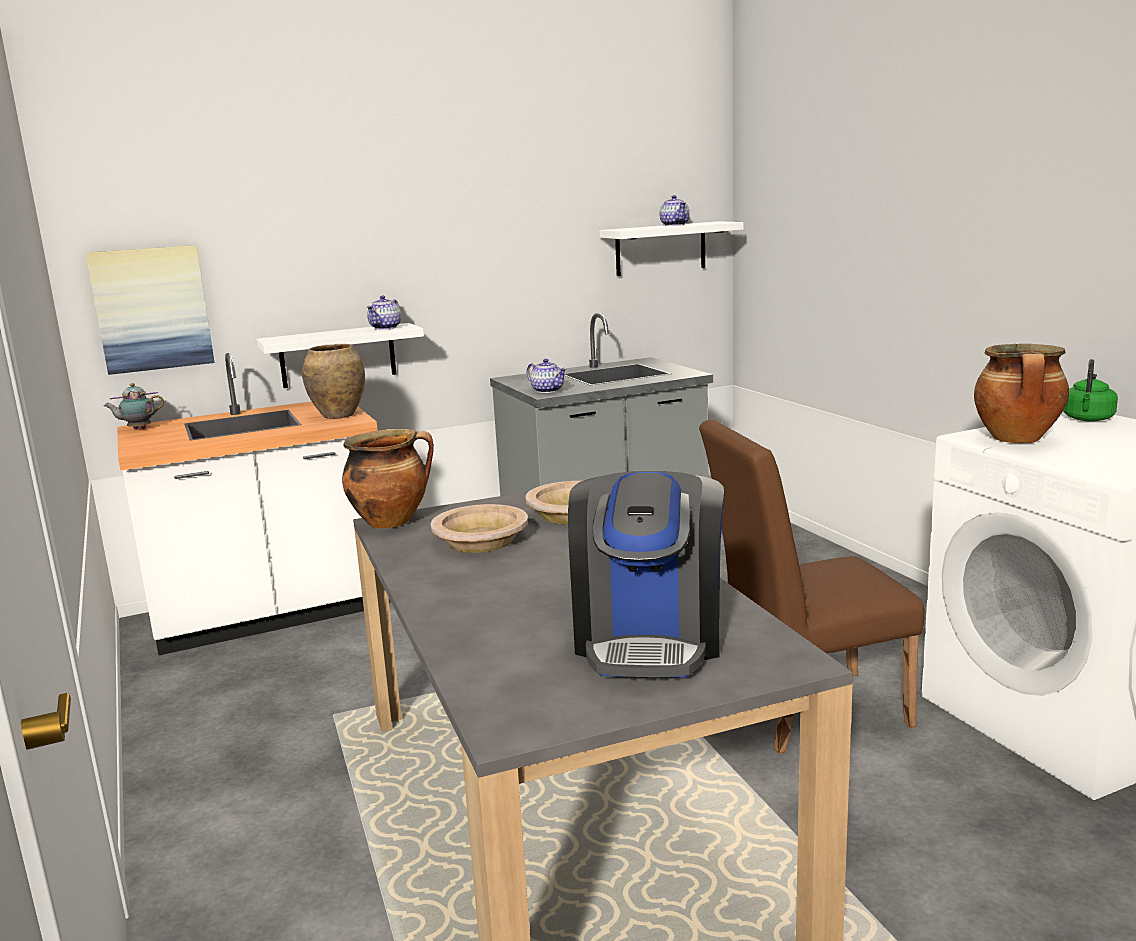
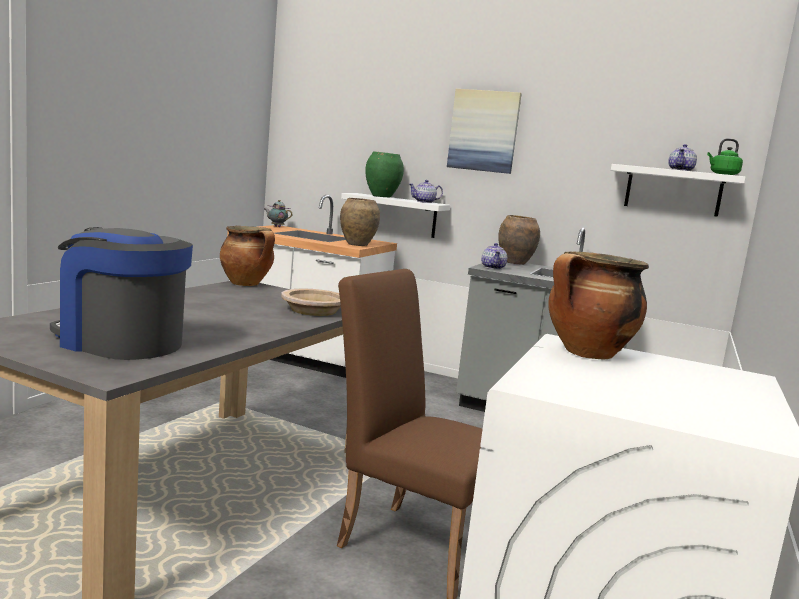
camera: 45 degrees right, 5 degrees down
picture [86,245,215,375] -> picture moved to [447,89,522,174]
beige bowl [431,504,528,553] -> none
coffee machine [568,471,724,678] -> coffee machine turned 60 degrees clockwise [50,227,193,360]
green kettle [1063,359,1118,422] -> green kettle moved to [707,139,743,175]
none -> green vase [365,151,404,198]
none -> brown vase [498,215,540,265]

